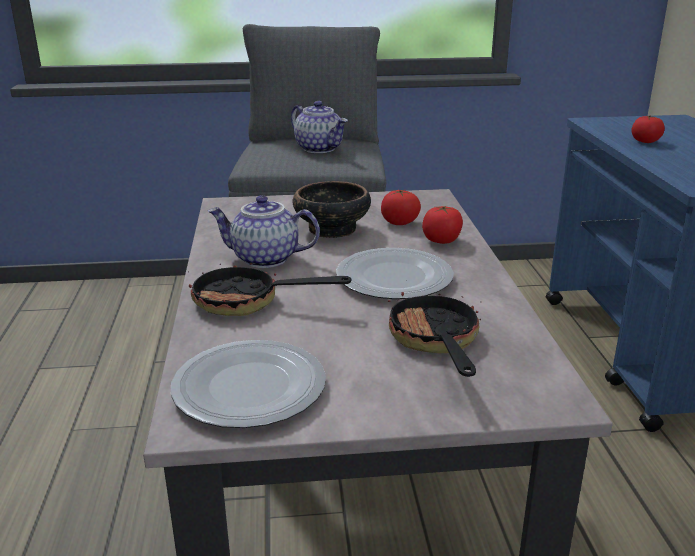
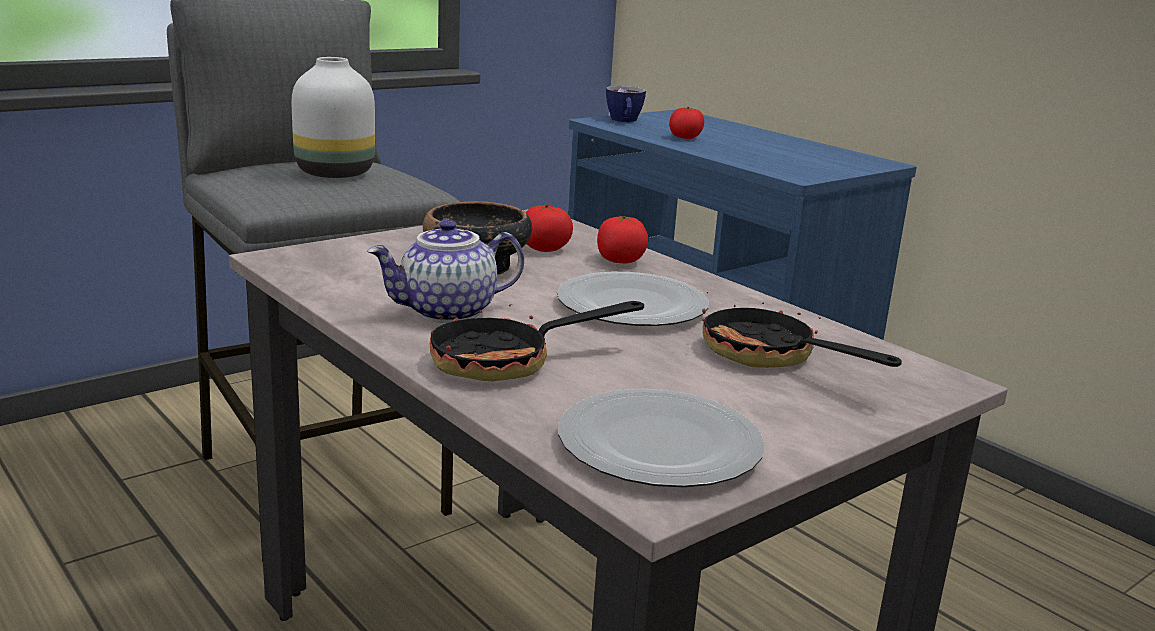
camera: 35 degrees left, 5 degrees down
teapot [291,101,348,153] -> white vase [292,57,375,178]
none -> cup [606,86,646,122]

